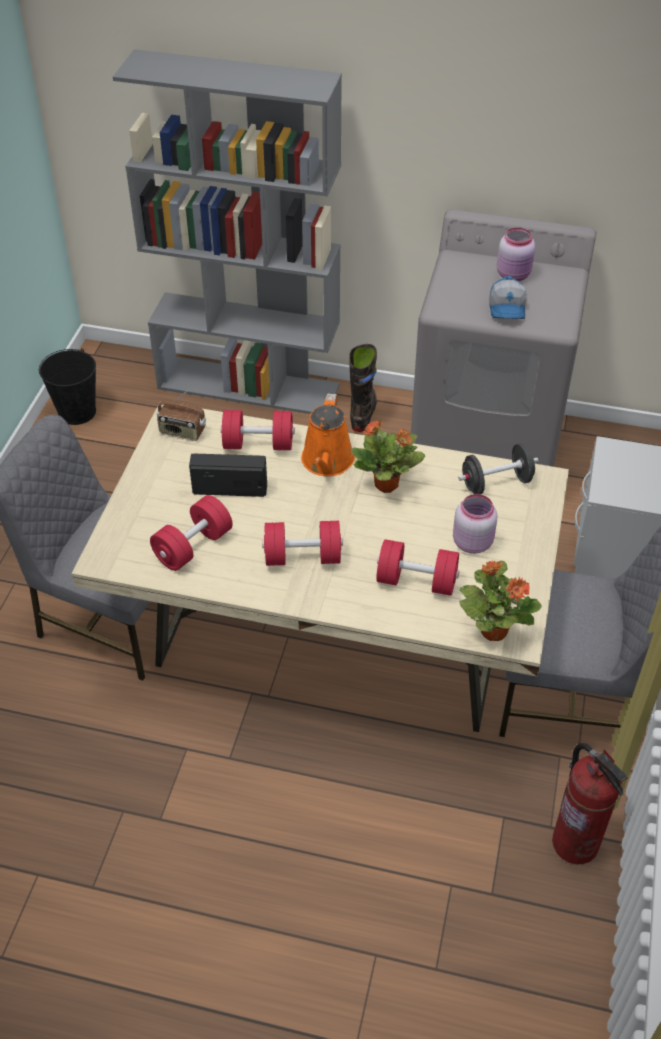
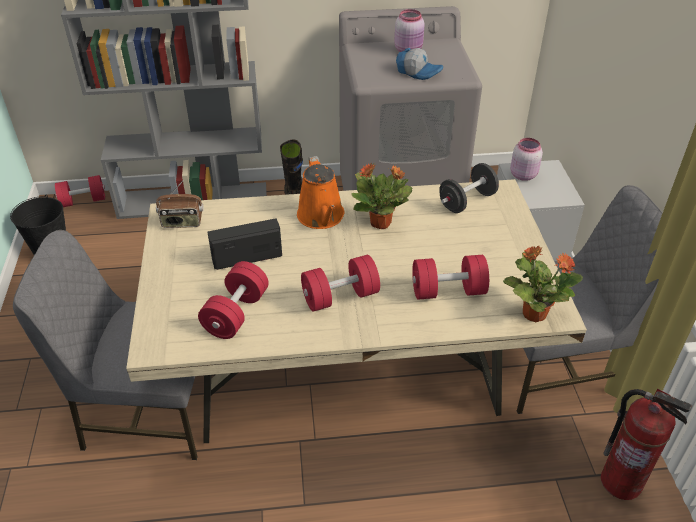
camera: 20 degrees left, 5 degrees down
red dumbbell [221,410,295,450] -> red dumbbell moved to [55,175,105,207]
pink jar [453,494,497,554] -> pink jar moved to [510,138,543,181]
cap [489,276,527,319] -> cap turned 45 degrees counterclockwise [396,48,443,80]

